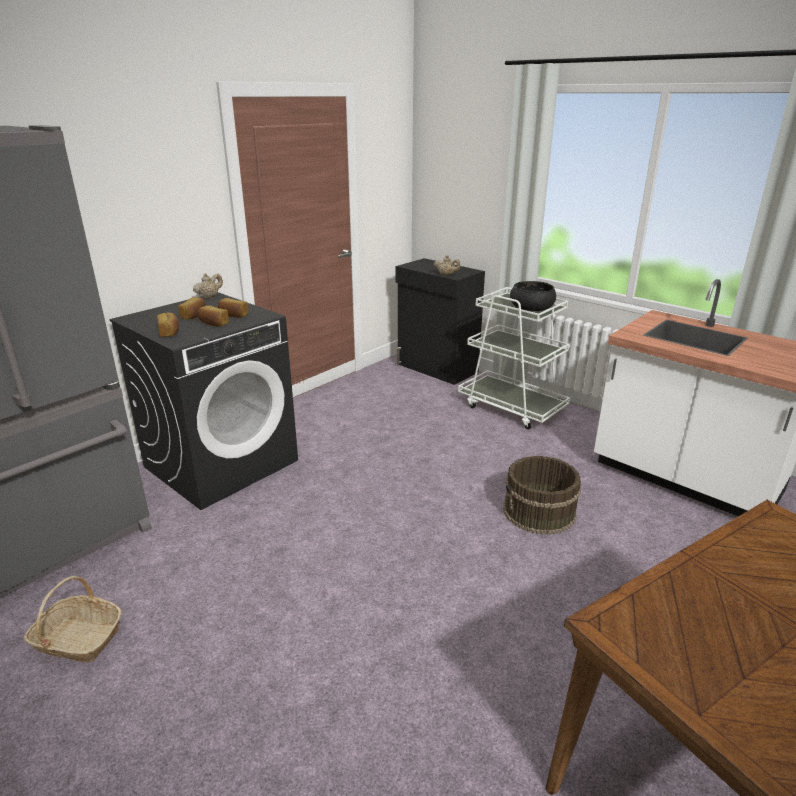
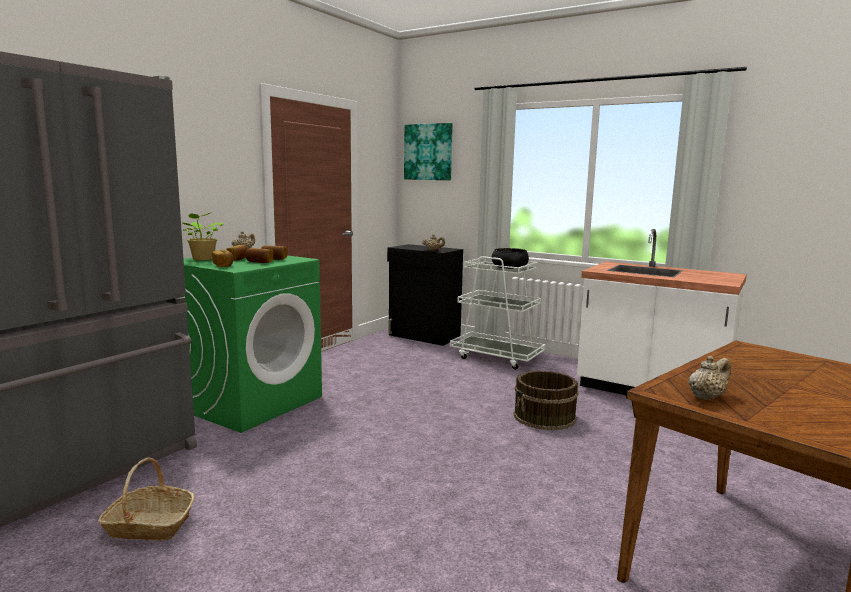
camera: 10 degrees left, 15 degrees down
black washing machine [109,292,298,510] -> green washing machine [184,255,322,433]
none -> potted plant [182,212,223,260]
none -> picture [404,123,453,180]
none -> beige teapot [689,356,731,400]

